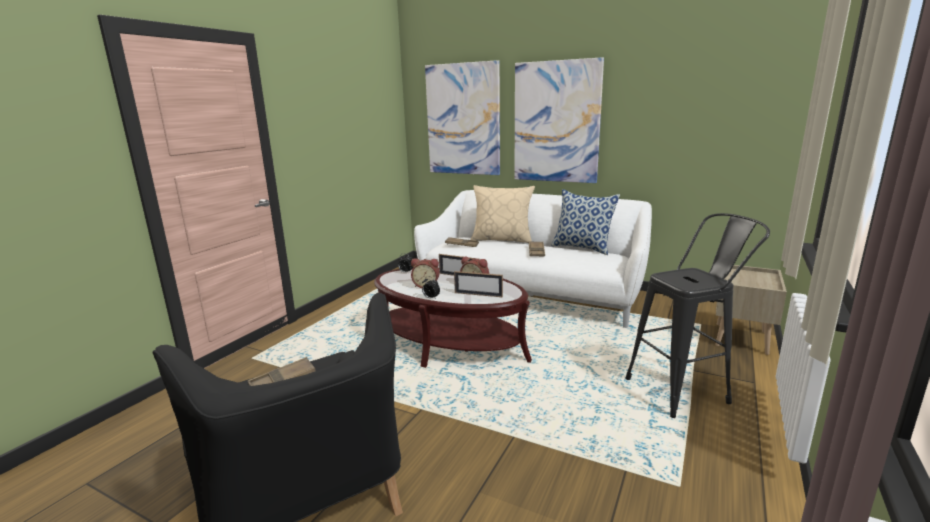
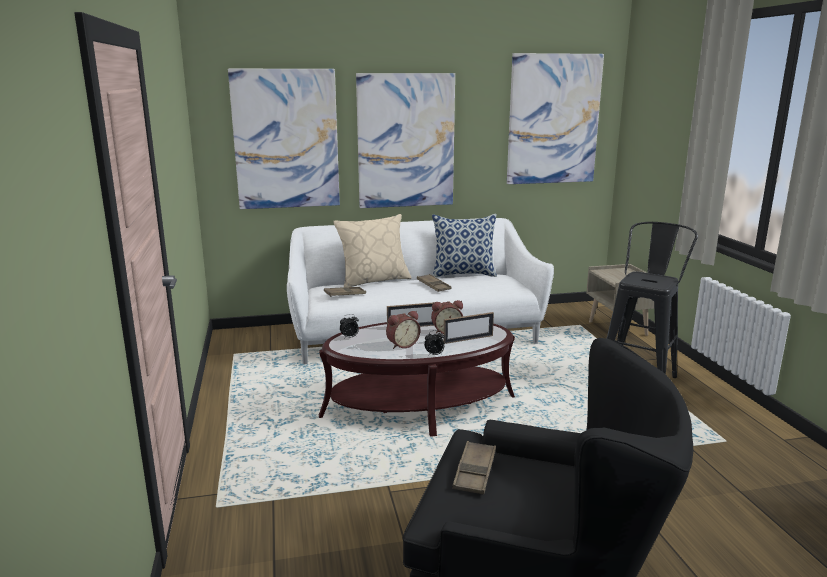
camera: 40 degrees left, 0 degrees up
none -> picture [507,53,604,184]

